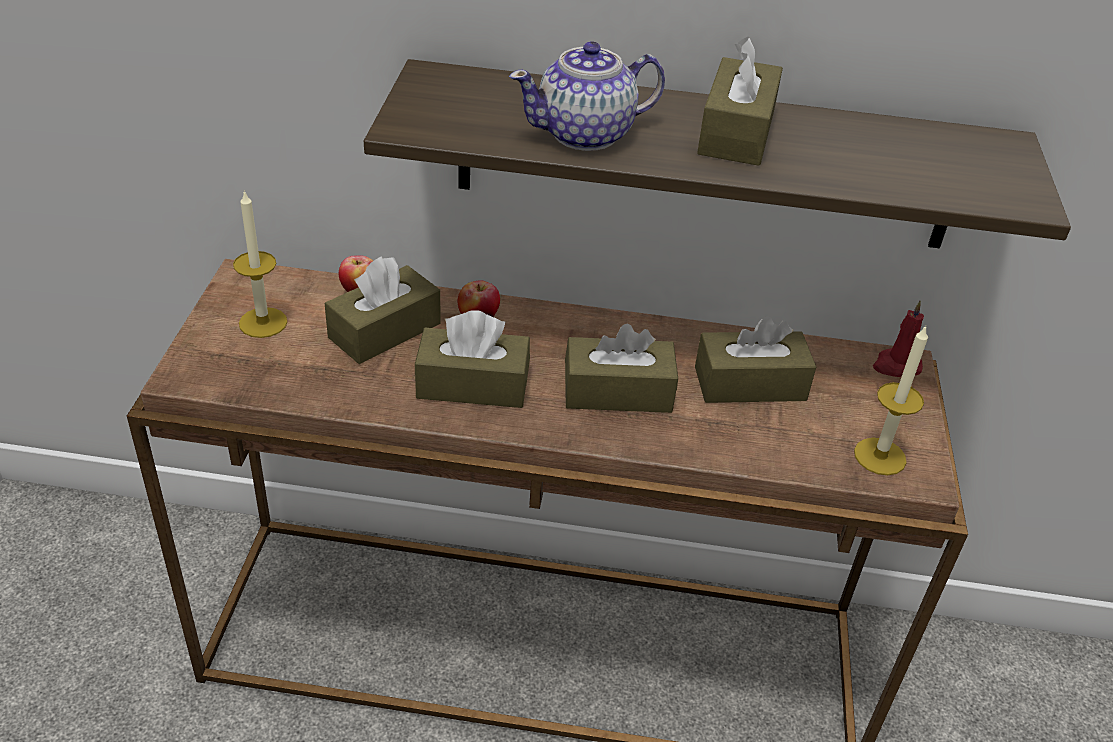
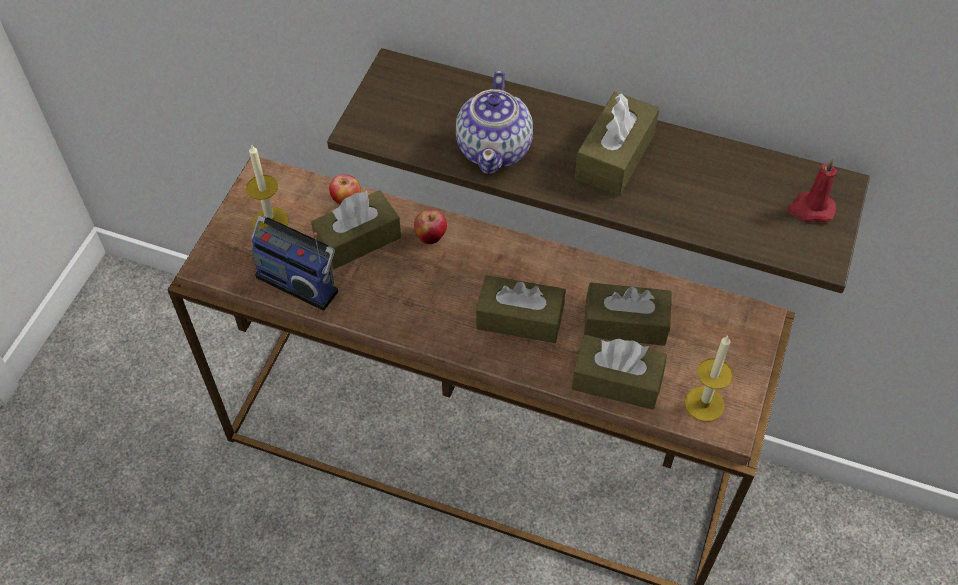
camera: 15 degrees right, 15 degrees up
brown tissue box [415,310,530,408] -> brown tissue box moved to [571,335,667,410]
teapot [509,42,665,151] -> teapot turned 75 degrees counterclockwise [456,70,533,174]
red candle [873,301,924,377] -> red candle moved to [788,158,837,222]
none -> radio [251,215,338,311]

